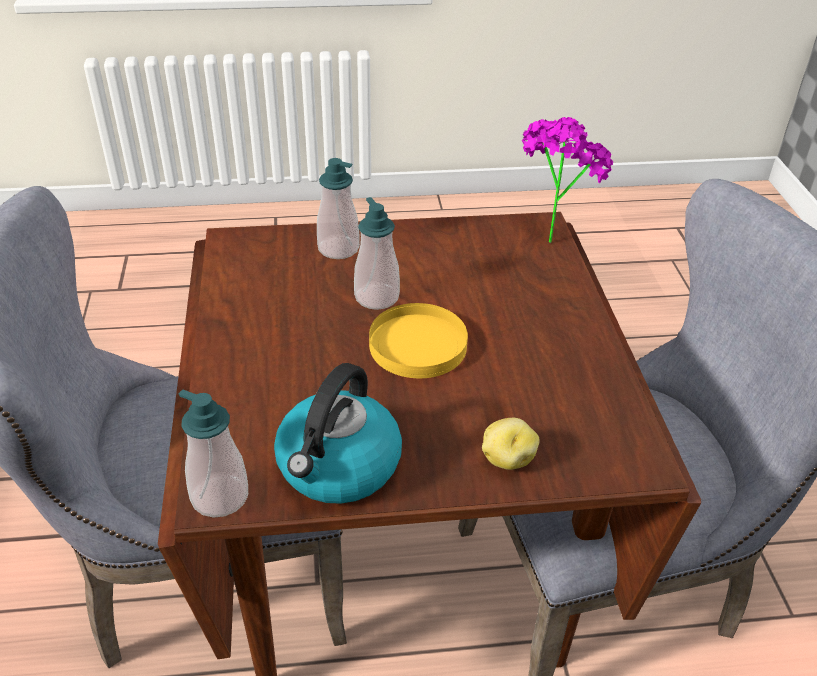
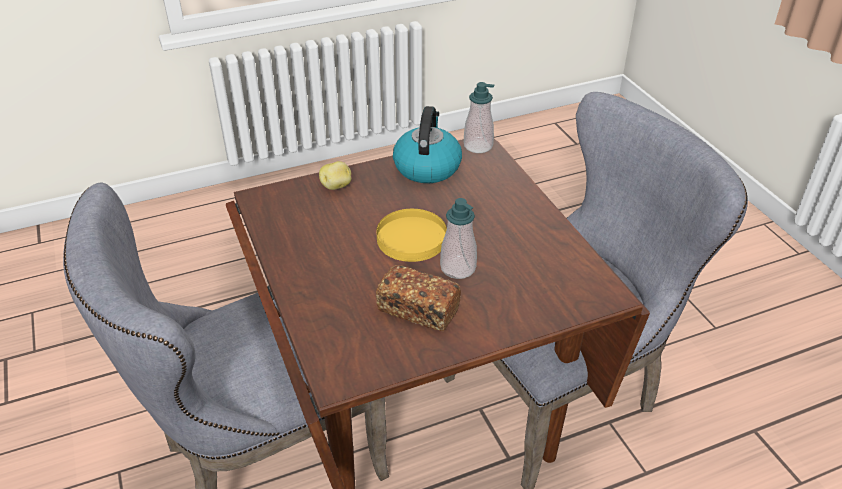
camera: 165 degrees right, 0 degrees up
soap dispenser [317,158,360,259] -> none
potted plant [522,117,613,243] -> none
none -> bread [376,265,461,331]

